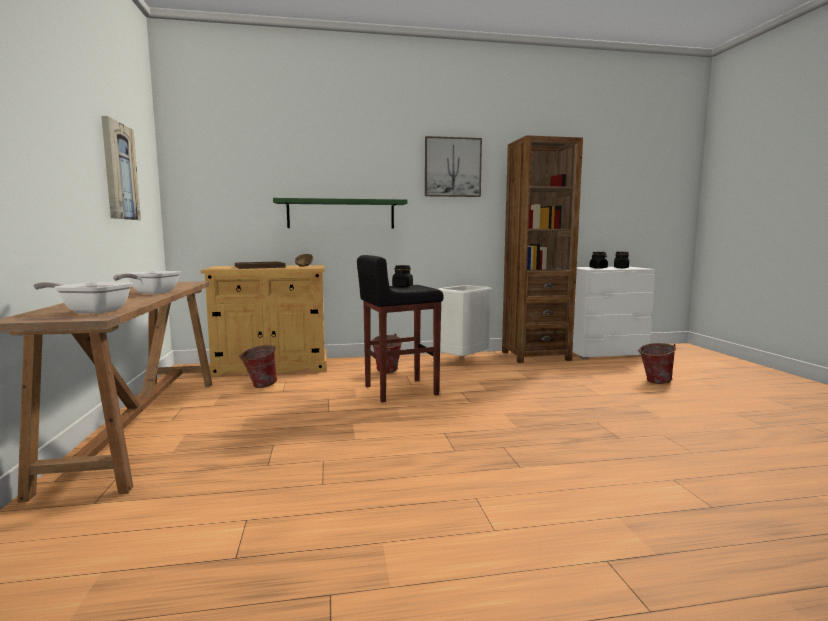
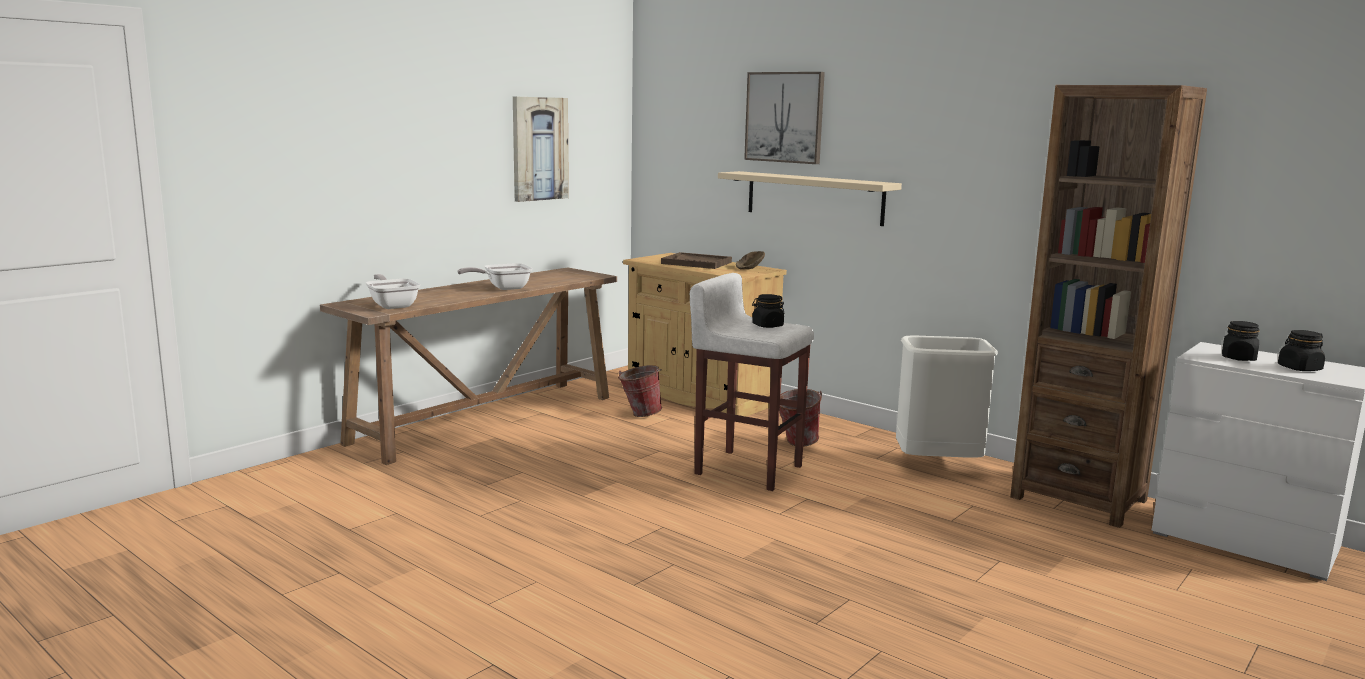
camera: 50 degrees right, 5 degrees up
green shelf [273,198,407,229] -> beige shelf [718,171,902,226]
black stool [357,255,444,402] -> white stool [690,273,814,491]
picture [425,136,482,197] -> picture moved to [744,72,825,164]
bucket [637,343,676,384] -> none

